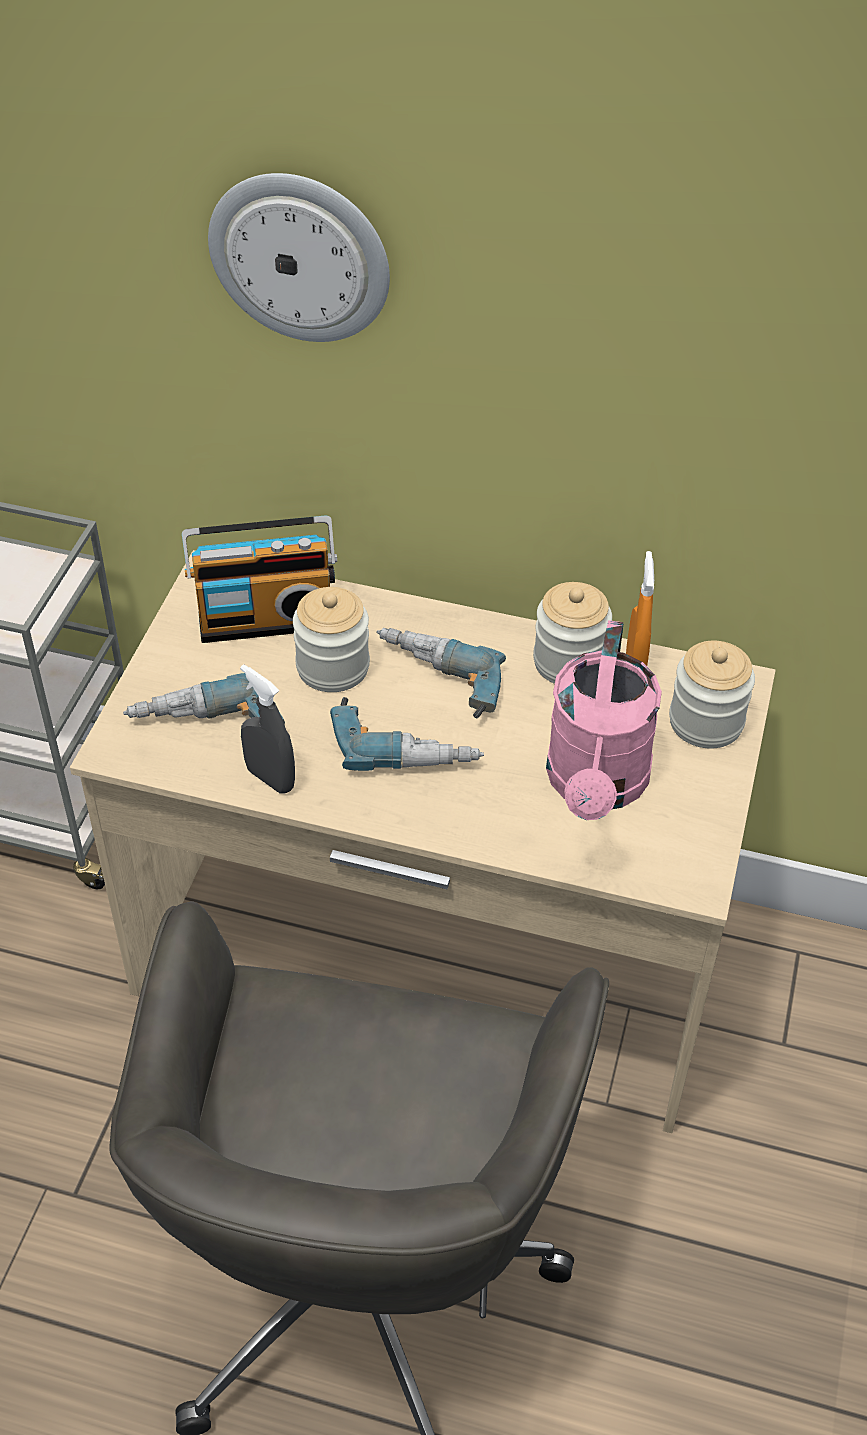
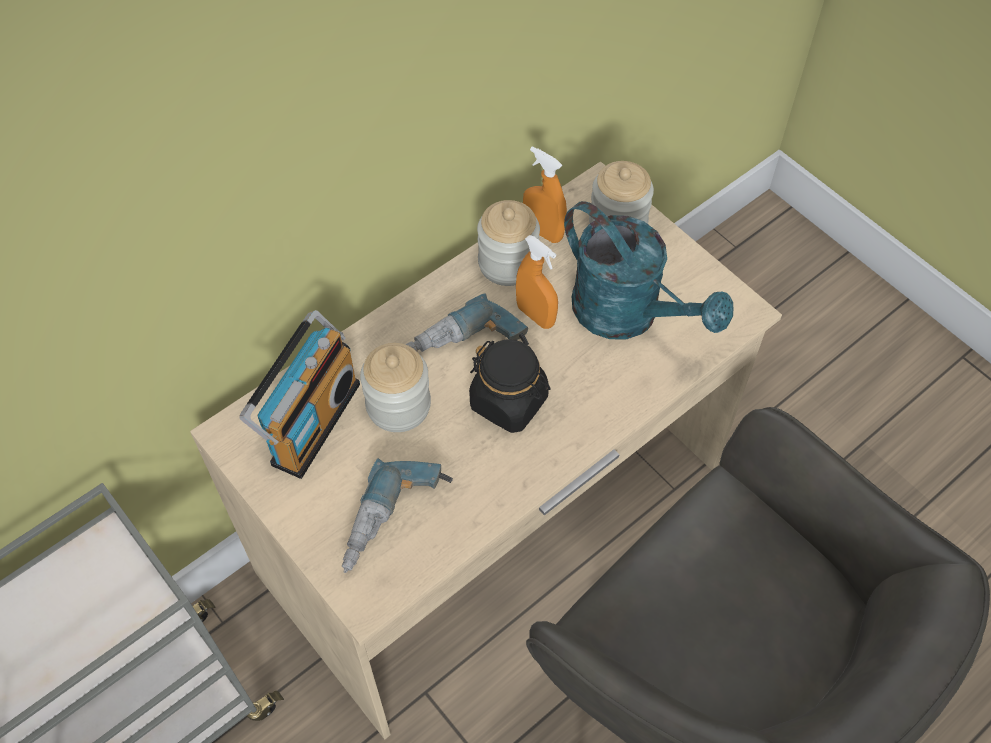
camera: 55 degrees left, 10 degrees up
wall clock [208,173,390,342] -> none
grey spray bottle [240,664,295,793] -> none
power drill [330,697,484,771] -> black jar [469,339,550,433]
pink watering can [546,620,662,820] -> turquoise watering can [564,201,733,340]
none -> orange spray bottle [516,235,558,329]

